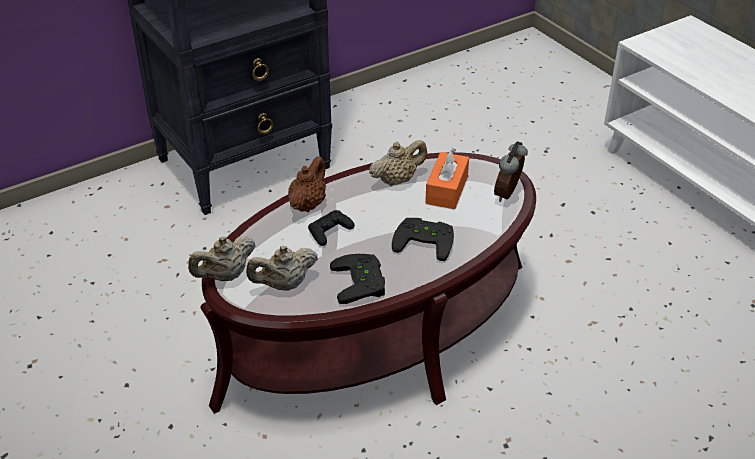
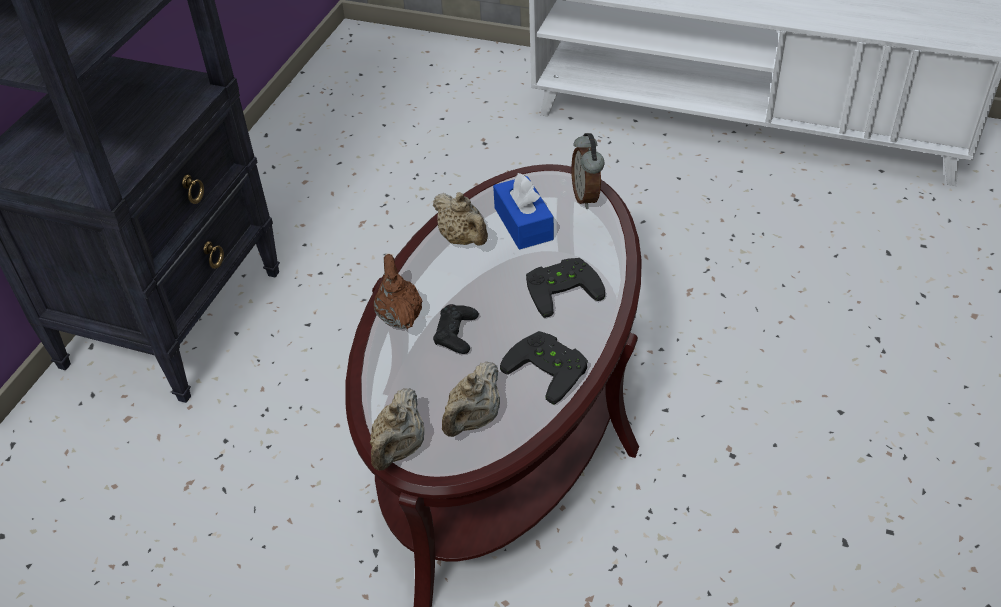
camera: 35 degrees left, 5 degrees up
beige teapot [369,140,427,186] -> beige teapot turned 120 degrees clockwise [433,192,488,245]
orange tissue box [425,148,469,209] -> blue tissue box [493,173,554,250]

